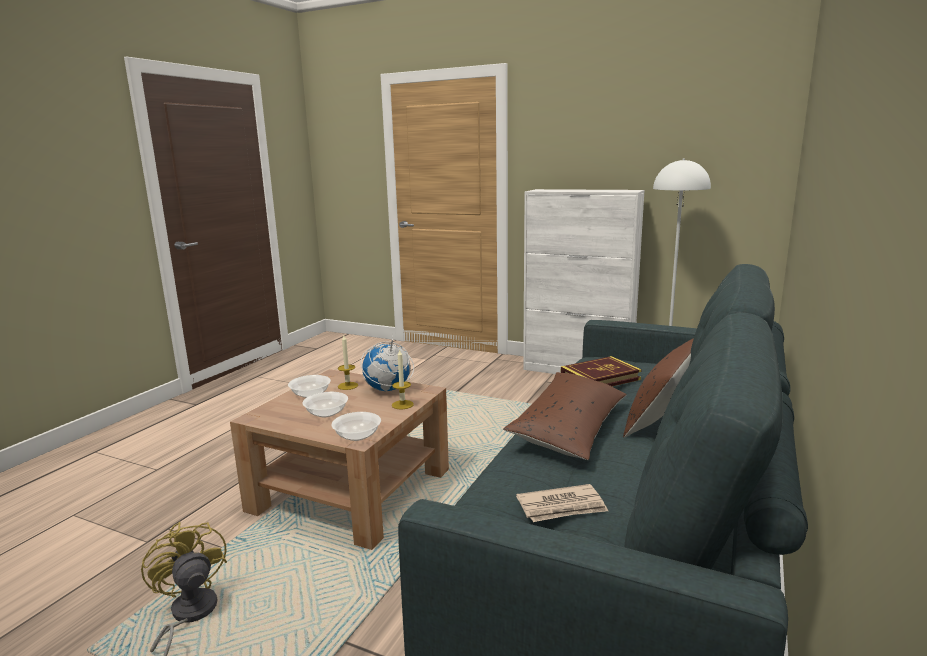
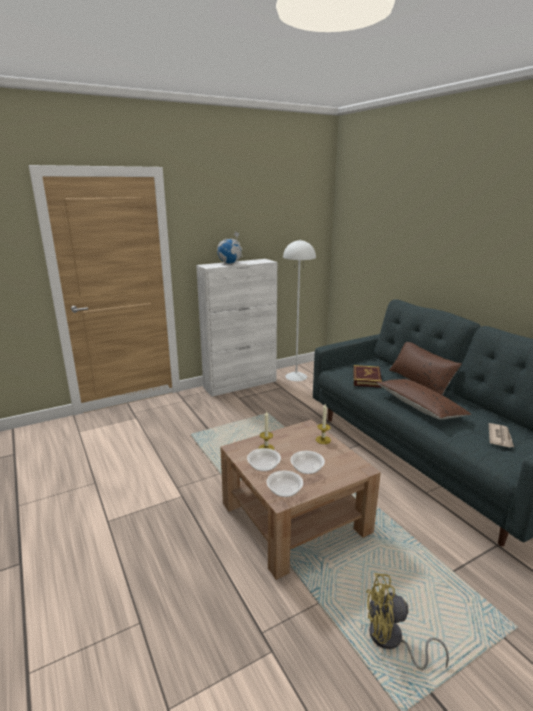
camera: 55 degrees left, 5 degrees up
bowl [331,412,381,441] -> bowl moved to [266,470,303,497]
globe [360,336,414,391] -> globe moved to [217,231,243,264]

